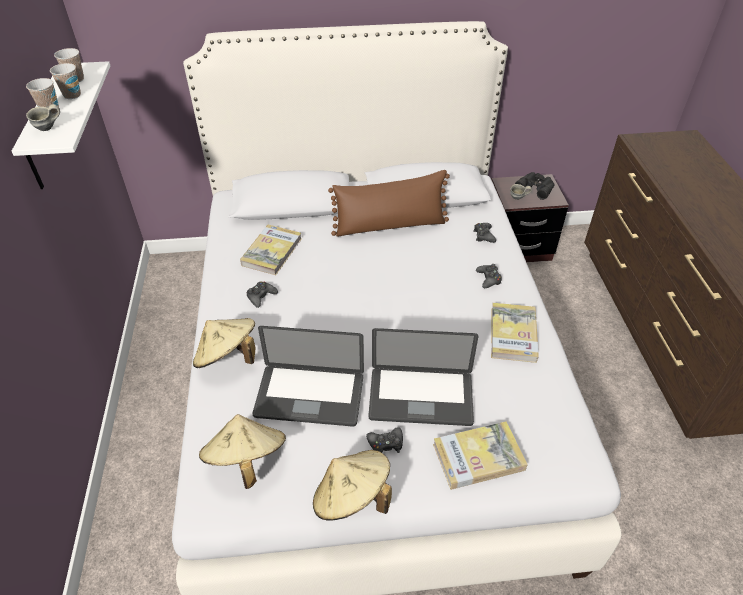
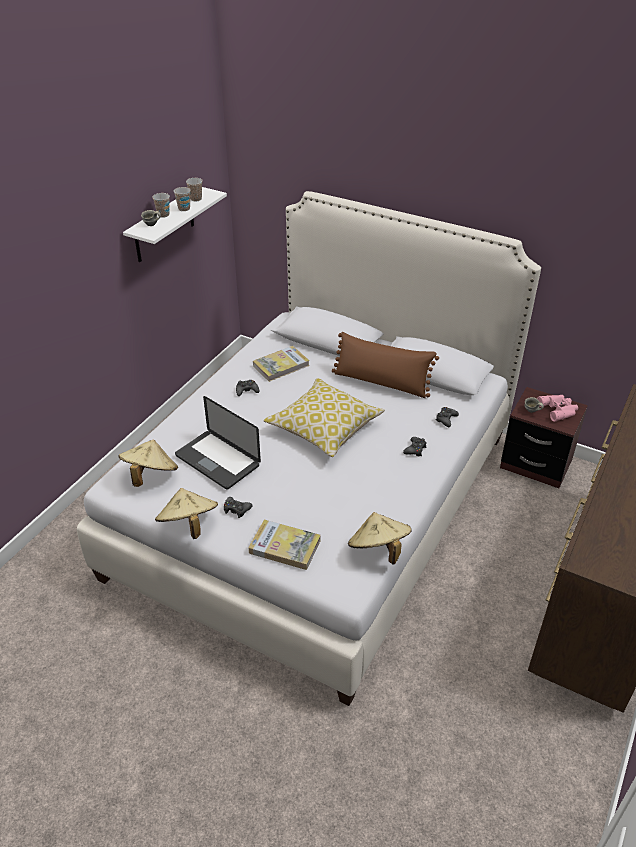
camera: 35 degrees right, 5 degrees down
beige hat [193,318,256,368] -> beige hat moved to [348,512,412,565]
laptop [368,328,479,426] -> none
book [491,303,539,363] -> none
black binoculars [515,172,554,200] -> pink binoculars [537,395,578,422]
none -> pillow [263,378,385,457]

